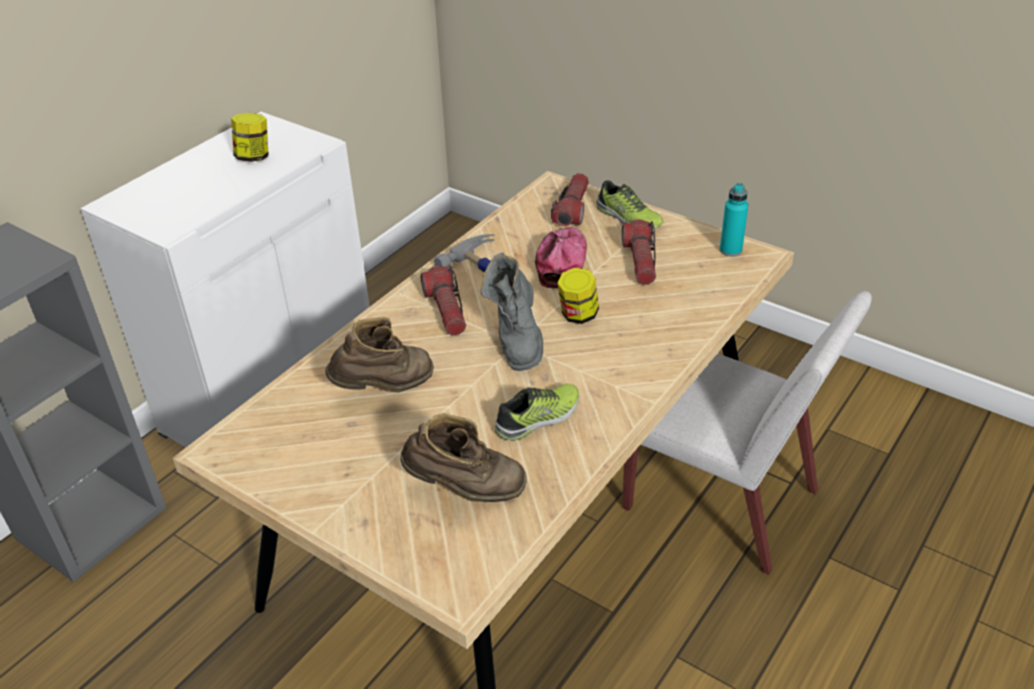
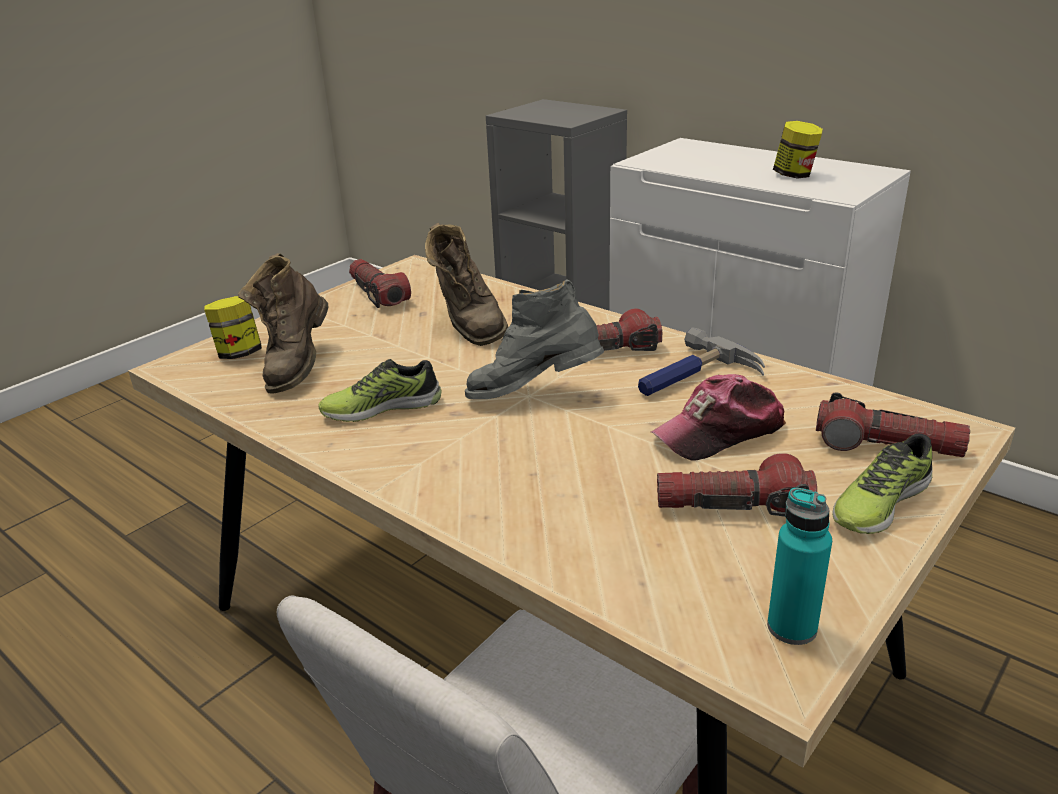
camera: 95 degrees right, 10 degrees down
shoe [495,384,579,441] -> shoe turned 105 degrees clockwise [318,359,441,422]
cap [535,227,587,288] -> cap turned 135 degrees clockwise [651,374,786,461]
jar [557,268,599,324] -> jar moved to [204,296,262,359]
none -> flashlight [349,259,411,308]

